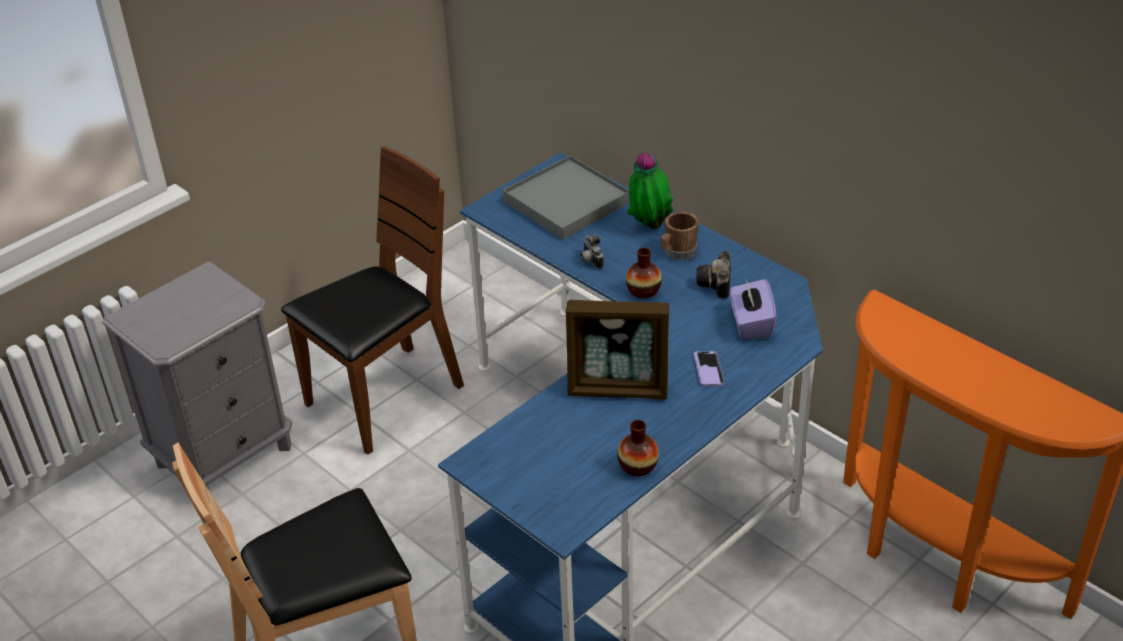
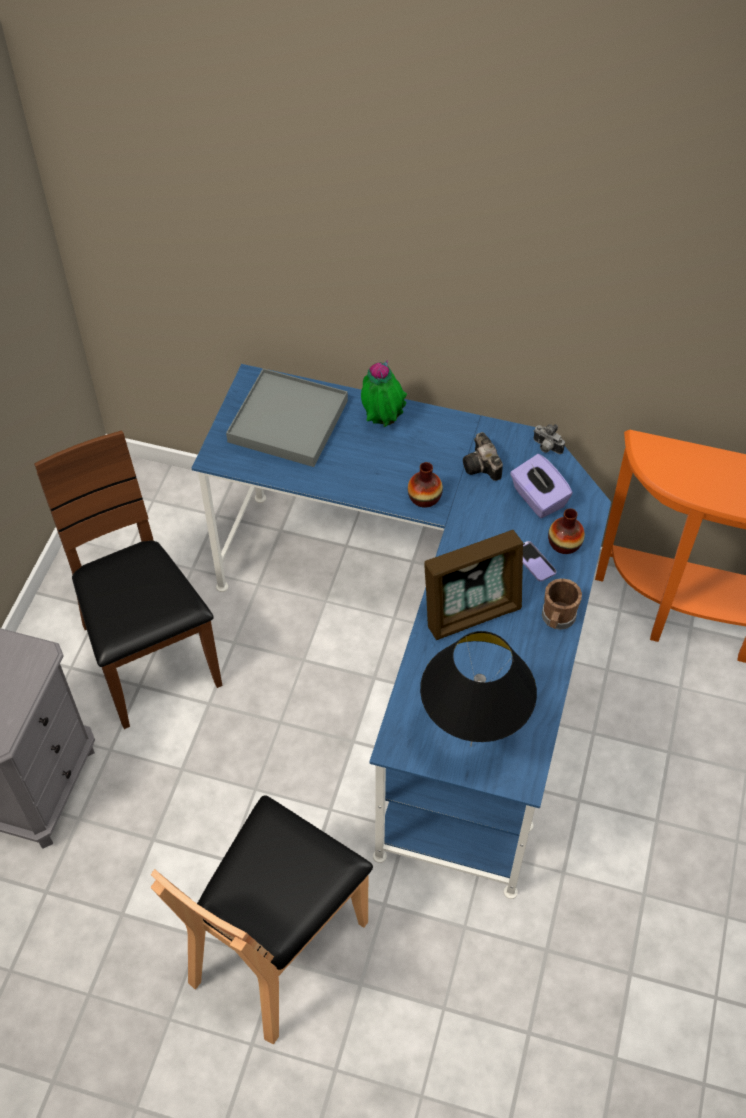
camera: 30 degrees left, 15 degrees up
brown chair [281,146,464,455] -> brown chair turned 45 degrees counterclockwise [34,430,222,729]
camera [580,234,604,269] -> camera moved to [533,424,565,454]
vase [617,420,659,476] -> vase moved to [548,508,585,554]
brown mug [661,212,699,260] -> brown mug moved to [542,578,582,630]
none -> black table lamp [420,631,537,747]

